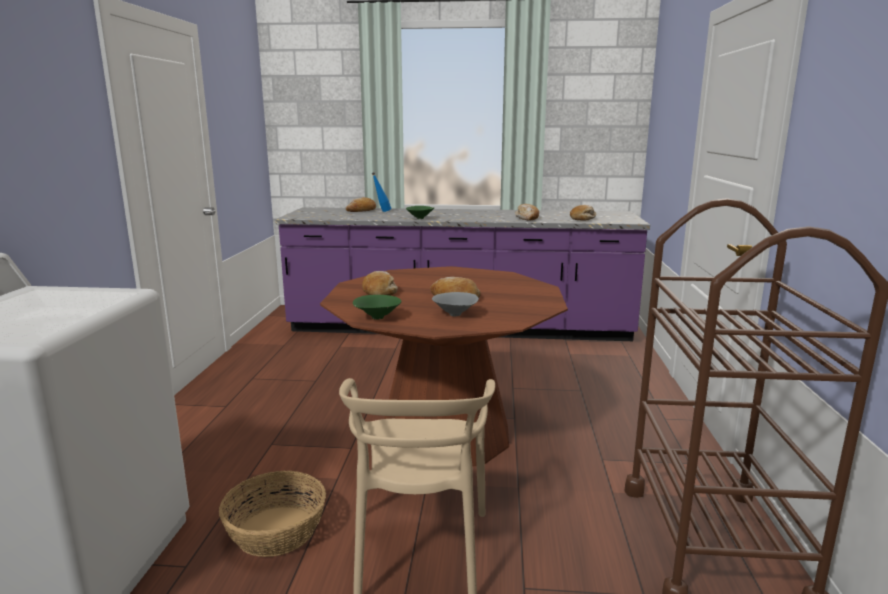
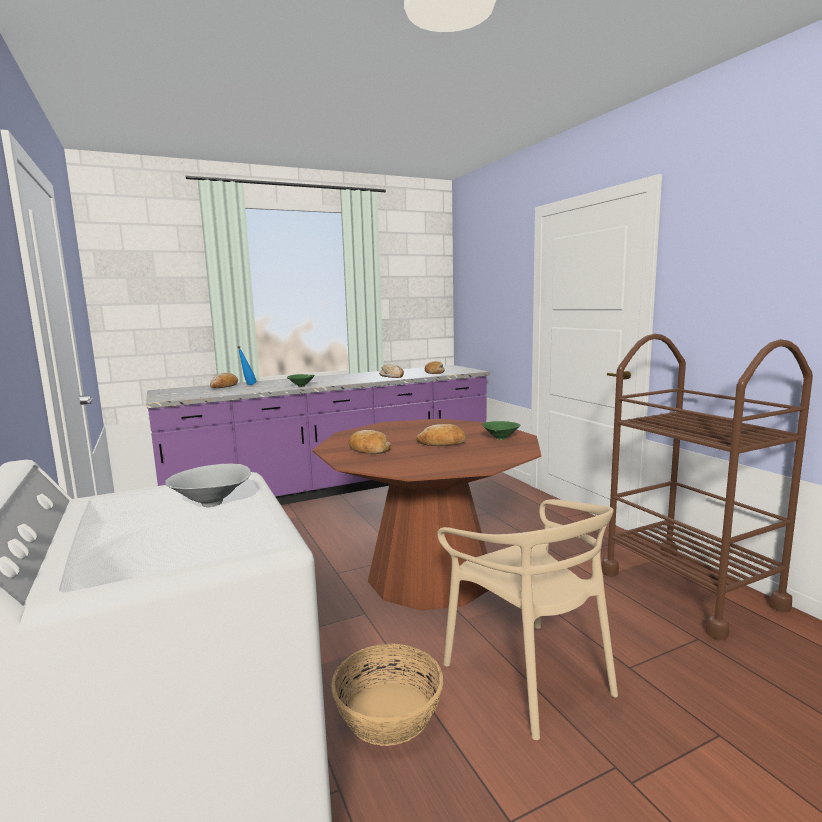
camera: 30 degrees left, 5 degrees down
green bowl [353,295,402,320] -> green bowl moved to [482,421,521,440]
grey bowl [432,292,479,316] -> grey bowl moved to [165,464,251,507]

